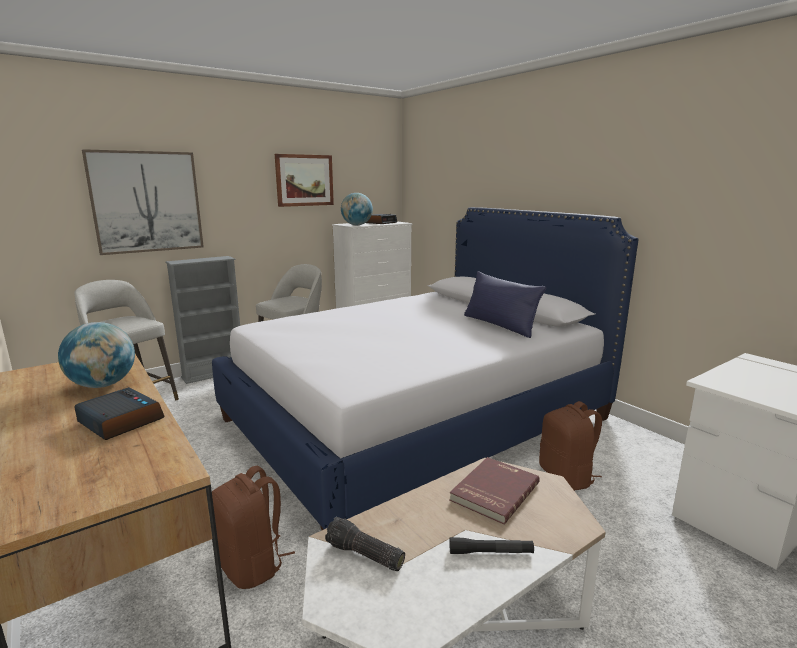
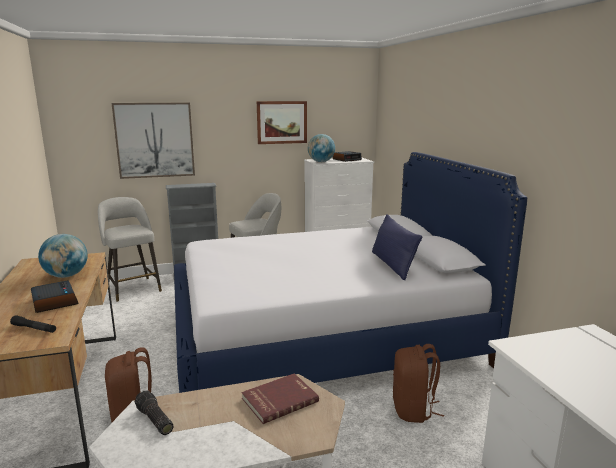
camera: 20 degrees right, 0 degrees up
black flashlight [449,537,534,554] -> black flashlight moved to [10,315,56,333]

